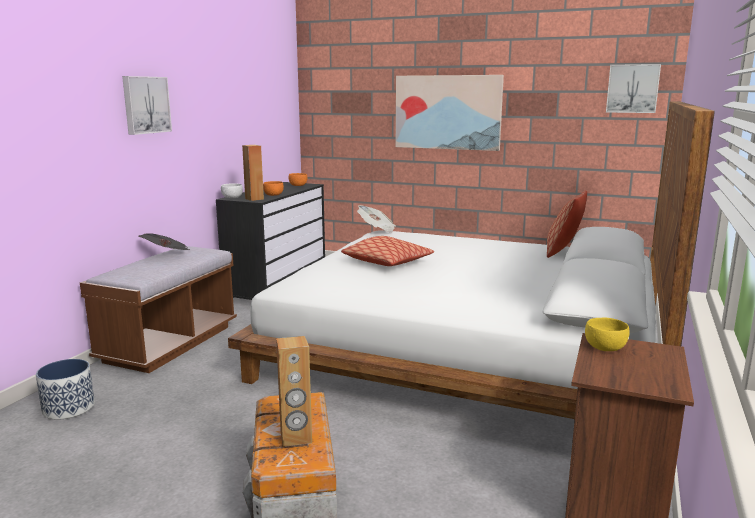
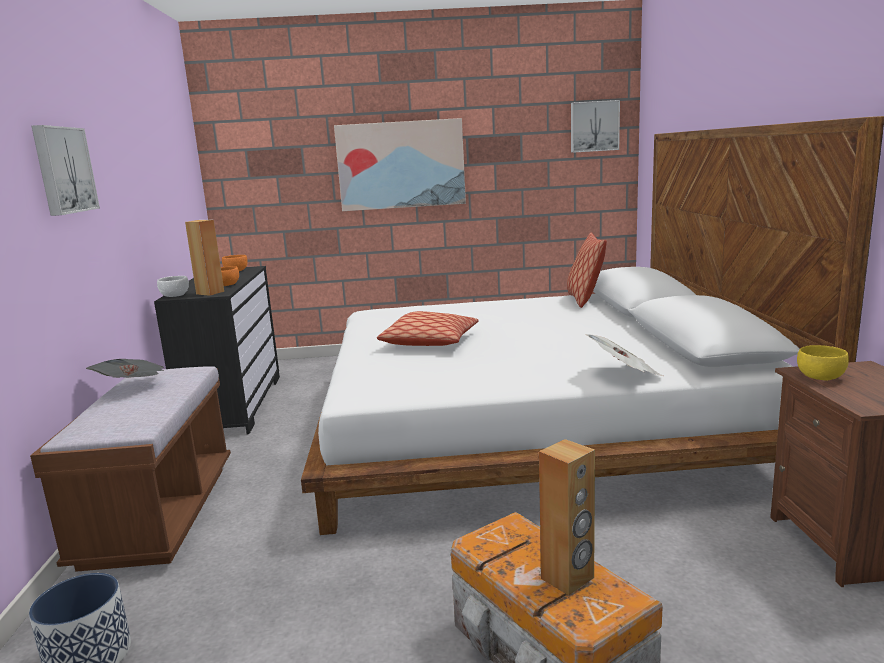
camera: 25 degrees left, 0 degrees up
newspaper [357,205,396,233] -> newspaper moved to [585,334,663,376]

